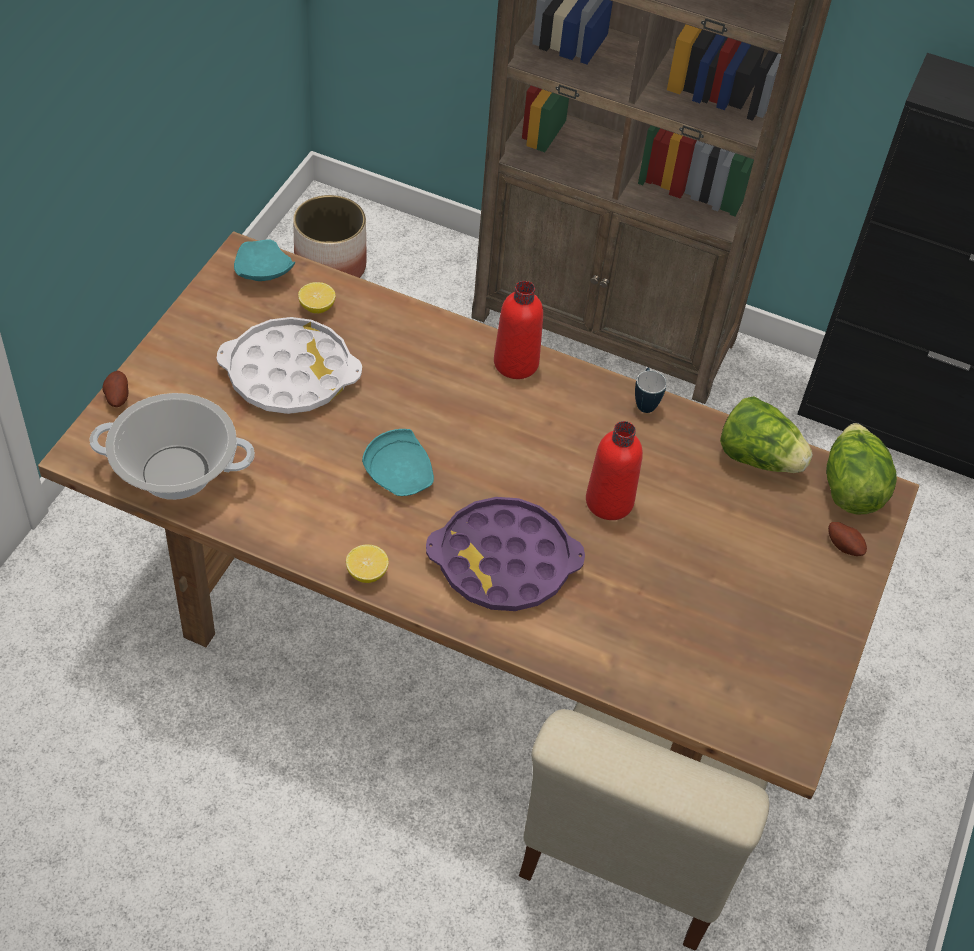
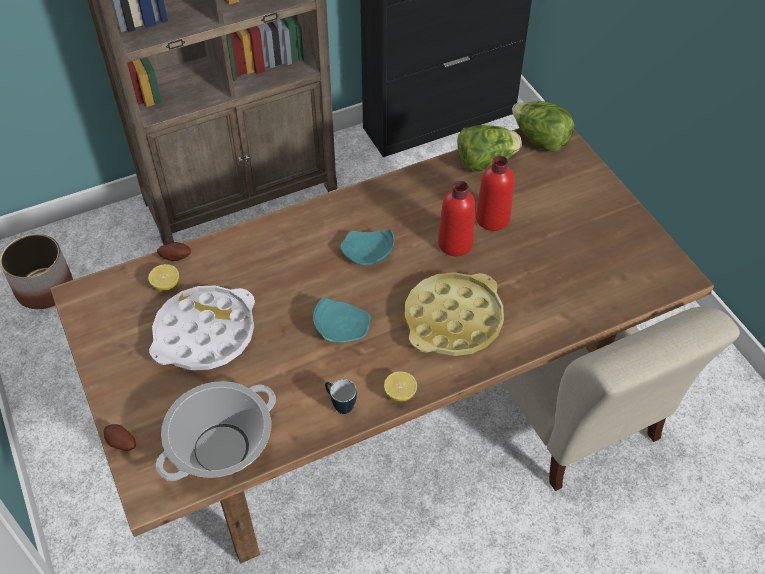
camera: 45 degrees left, 0 degrees up
turquoise plate [234,239,295,281] -> turquoise plate moved to [340,229,394,265]
purple tray [426,497,585,611] -> yellow tray [405,272,504,356]
red bottle [494,281,543,379] -> red bottle moved to [476,156,514,231]
mug [635,368,667,413] -> mug moved to [325,379,357,414]
potato [828,522,867,556] -> potato moved to [157,242,191,261]

